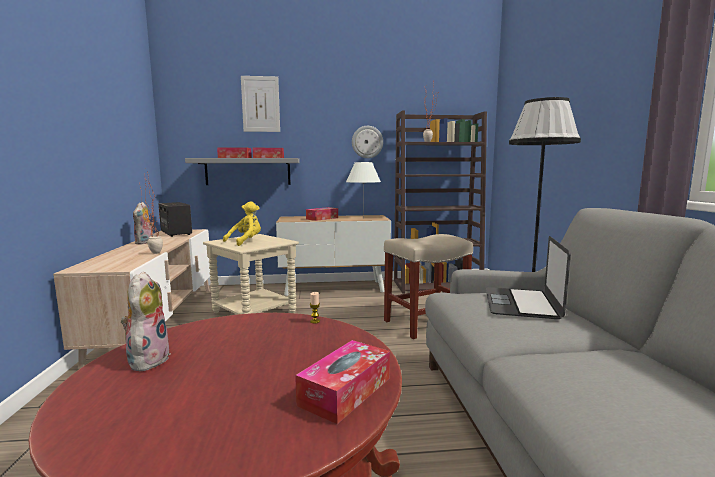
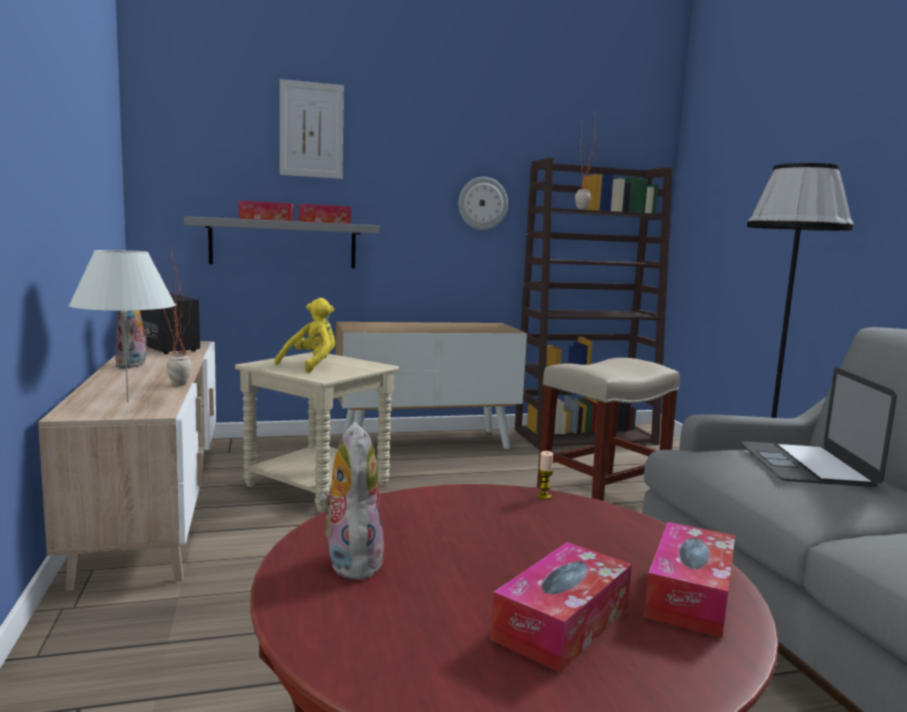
camera: 10 degrees left, 0 degrees up
tissue box [306,207,338,221] -> tissue box moved to [491,542,632,673]
white table lamp [346,162,381,218] -> white table lamp moved to [69,250,176,403]

